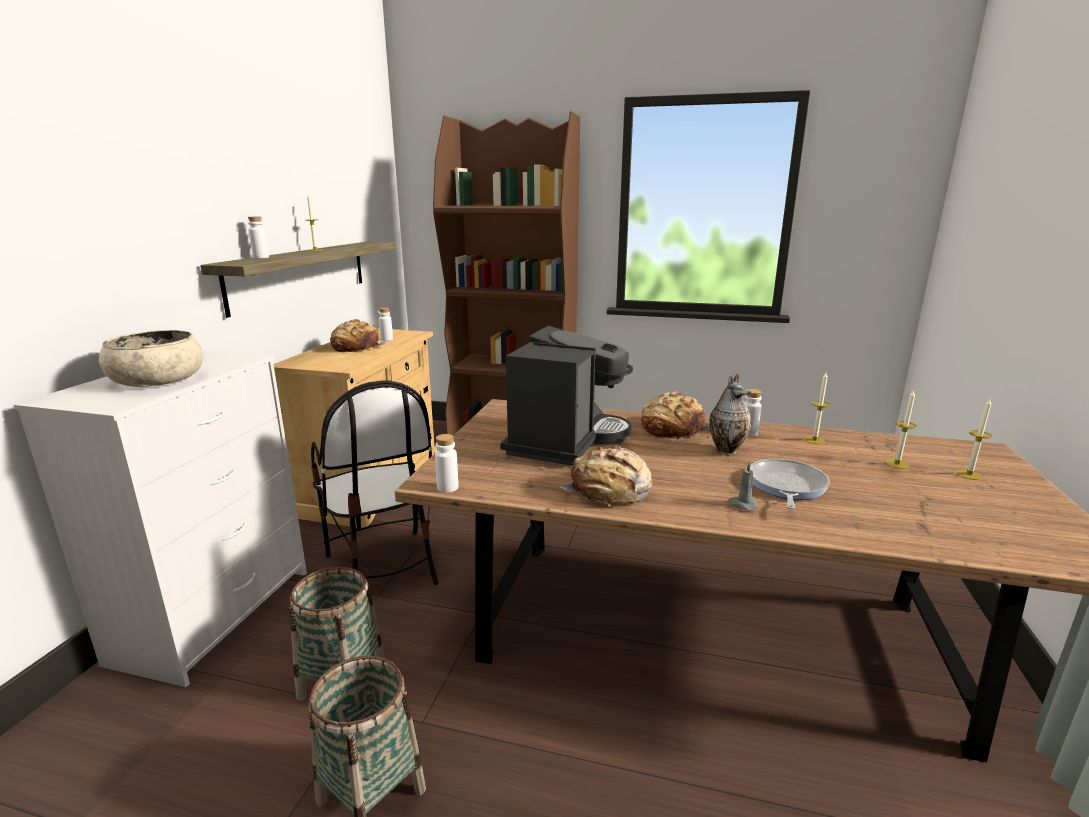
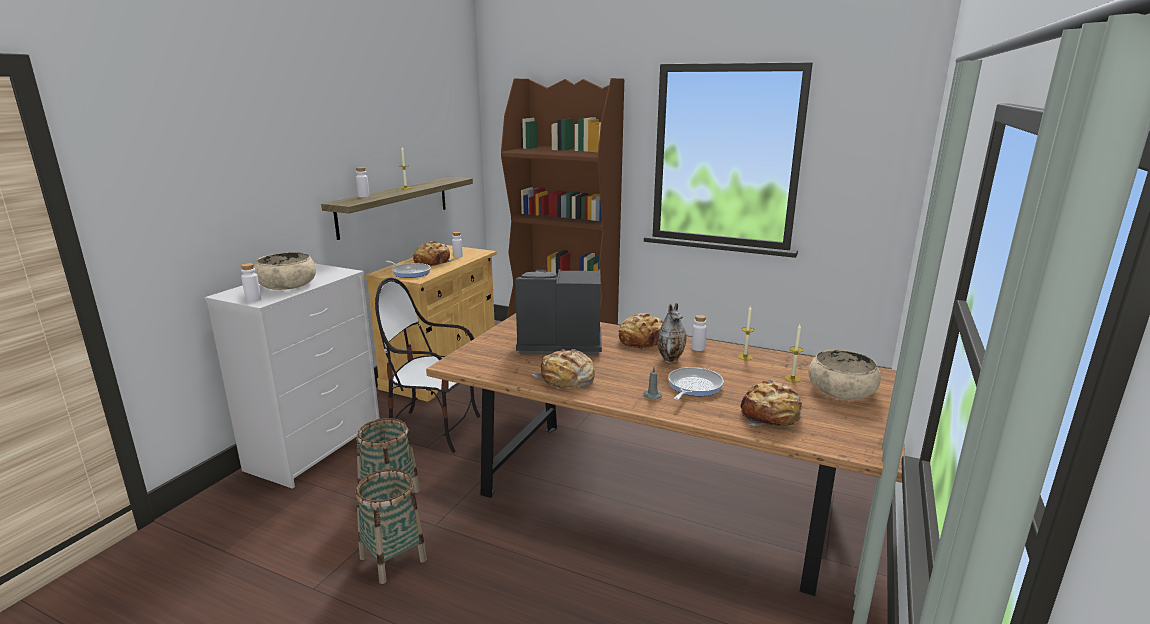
camera: 10 degrees right, 0 degrees up
chair [311,381,439,586] -> chair turned 120 degrees clockwise [375,278,480,453]
white bottle [435,434,459,493] -> white bottle moved to [241,263,261,302]
coffee machine [500,326,633,466] -> coffee machine turned 120 degrees counterclockwise [515,269,602,355]
candle [957,399,992,480] -> beige bowl [809,350,881,400]
none -> frying pan [386,261,431,278]
none -> bread [740,380,802,426]

